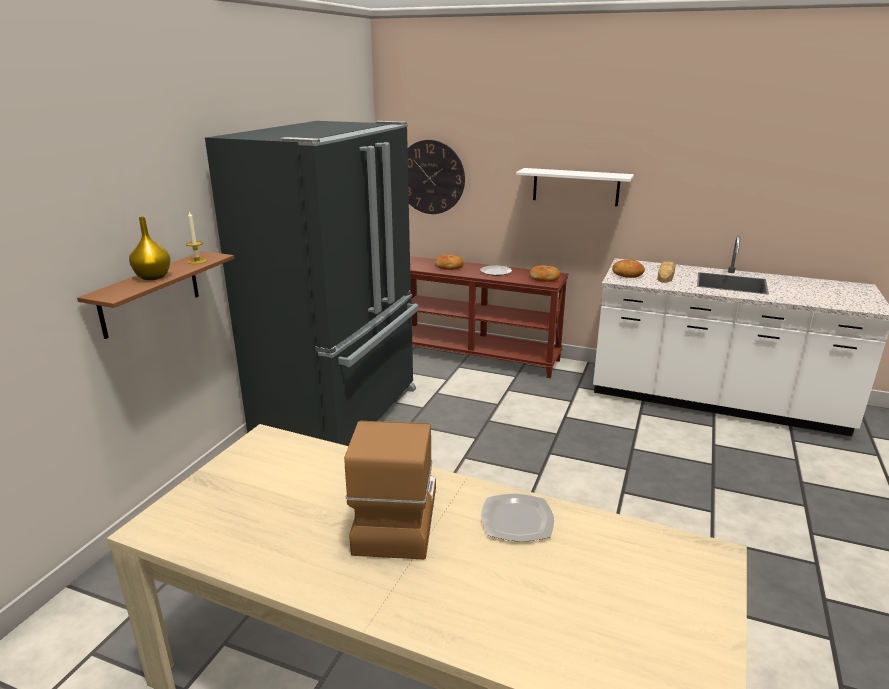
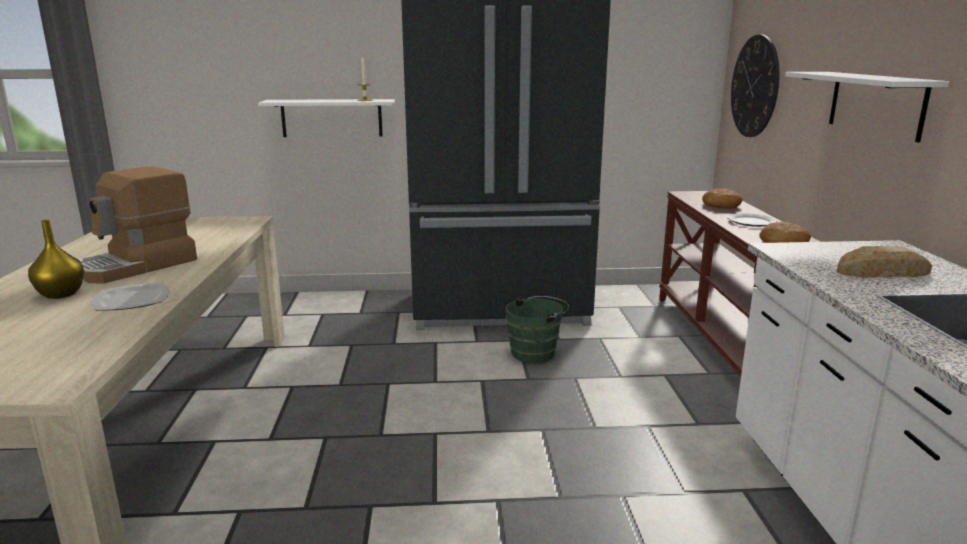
camera: 65 degrees right, 5 degrees down
brown shelf [77,251,234,339] -> white shelf [258,99,395,137]
yellow vase [129,217,171,280] -> yellow vase moved to [28,220,84,299]
coffee machine [344,421,436,559] -> coffee machine turned 150 degrees clockwise [78,166,197,283]
bread [612,260,645,278] -> none
none -> green bucket [505,296,569,363]

